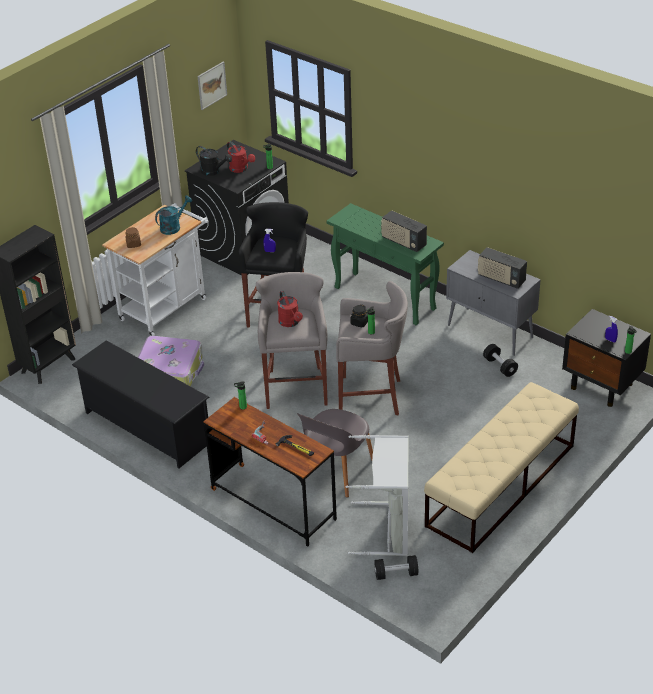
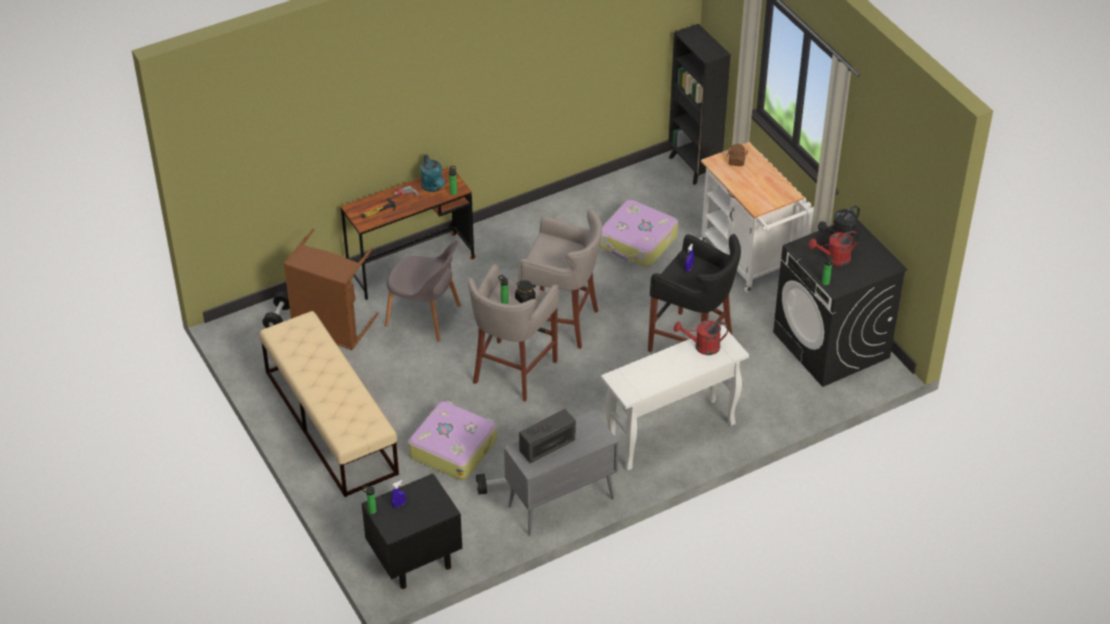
camera: 110 degrees right, 5 degrees up
black shoe rack [72,340,209,468] -> none
turquoise watering can [155,196,192,235] -> turquoise watering can moved to [420,154,445,192]
picture [198,62,227,110] -> none
red watering can [277,291,303,327] -> red watering can moved to [674,320,728,355]
grey chair [297,409,373,498] -> grey chair turned 150 degrees clockwise [385,241,461,342]
green console table [327,203,444,325] -> white console table [601,325,749,471]
grey laundry basket [346,435,409,556] -> brown laundry basket [284,229,379,350]
radio [381,210,427,252] -> none
none -> suitcase [408,401,497,480]

